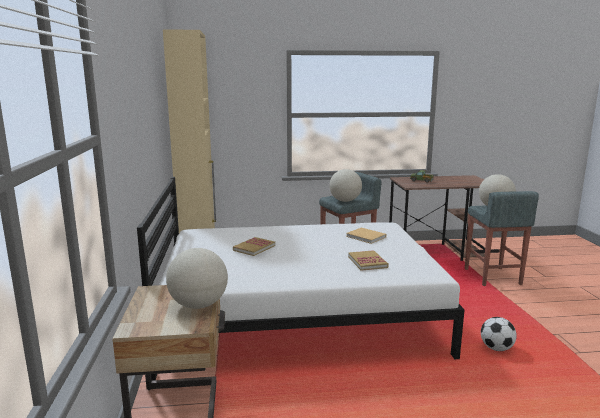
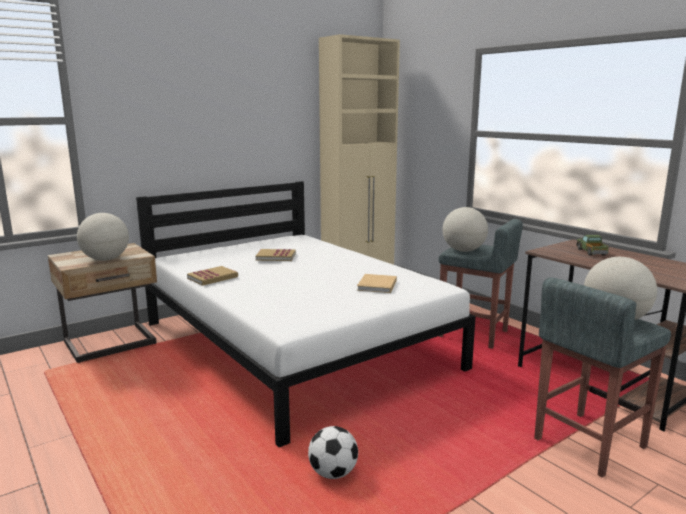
camera: 60 degrees right, 0 degrees up
book [348,250,389,271] -> book moved to [187,266,238,286]

